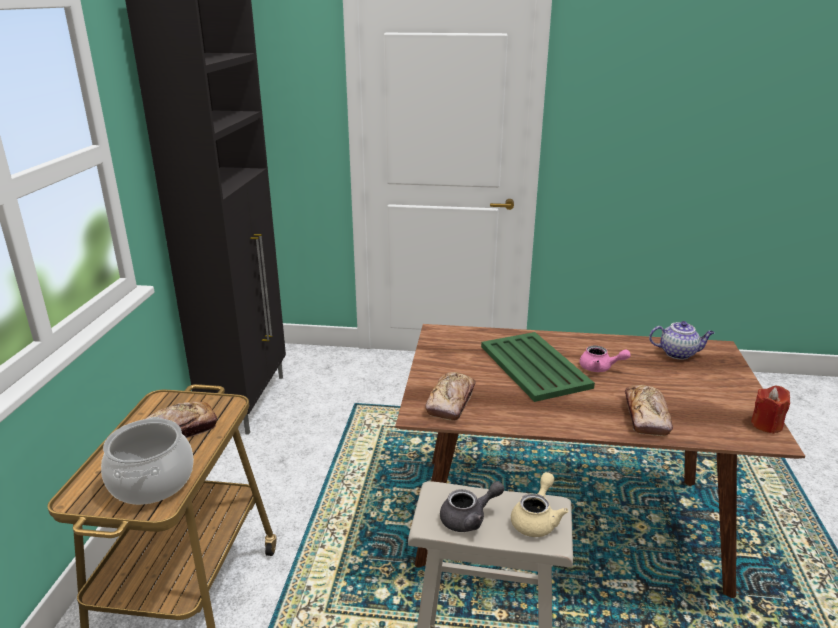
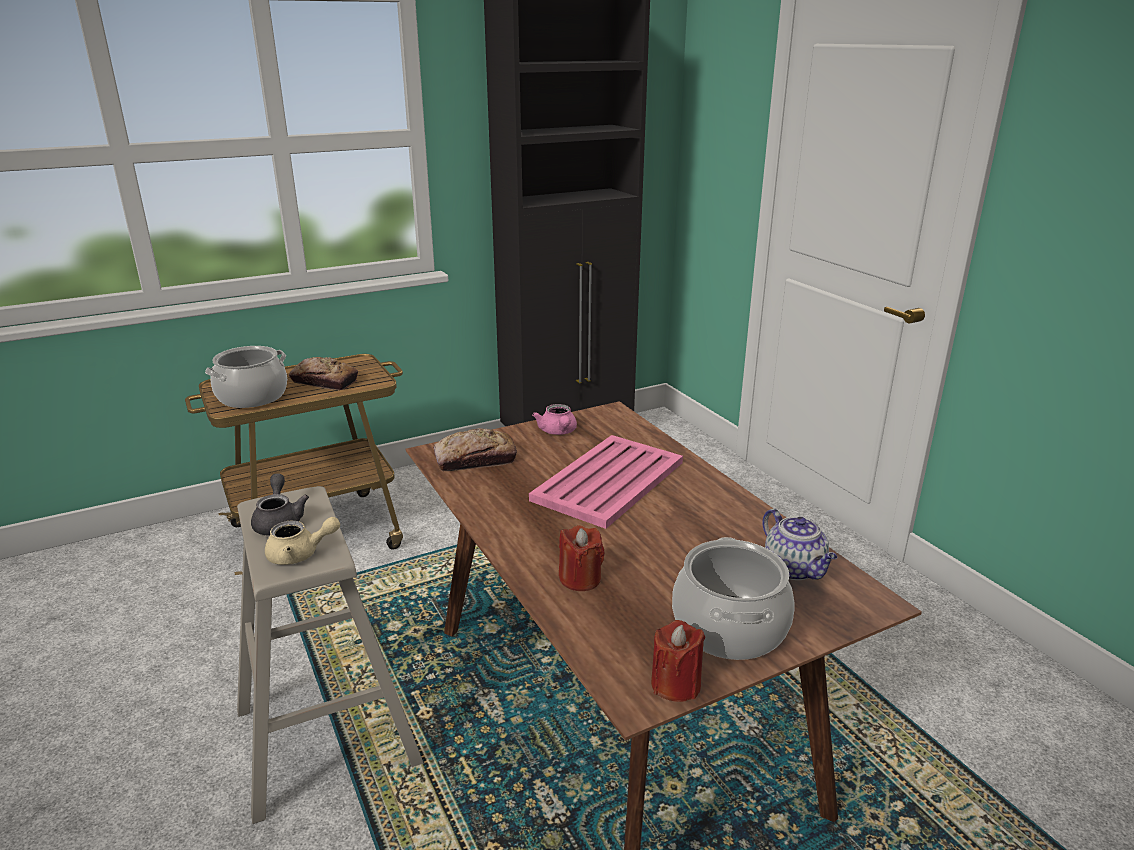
camera: 55 degrees right, 0 degrees up
grey teapot [440,481,505,532] -> grey teapot turned 135 degrees counterclockwise [251,473,309,536]
green tray [481,332,595,402] -> pink tray [529,435,683,529]
pink teapot [580,345,631,372] -> pink teapot moved to [532,404,577,435]
bread [625,385,673,436] -> red candle [559,525,605,591]
none -> cooking pot [672,537,795,660]

